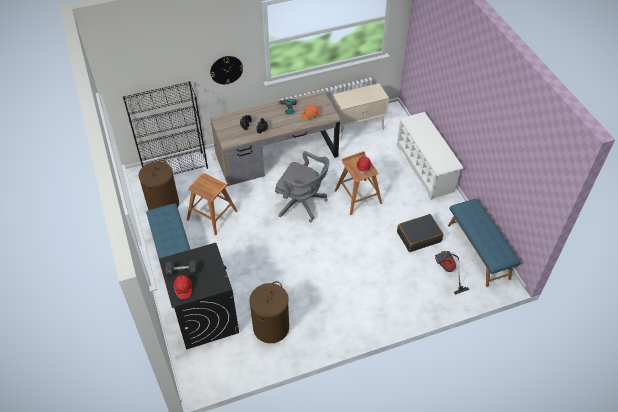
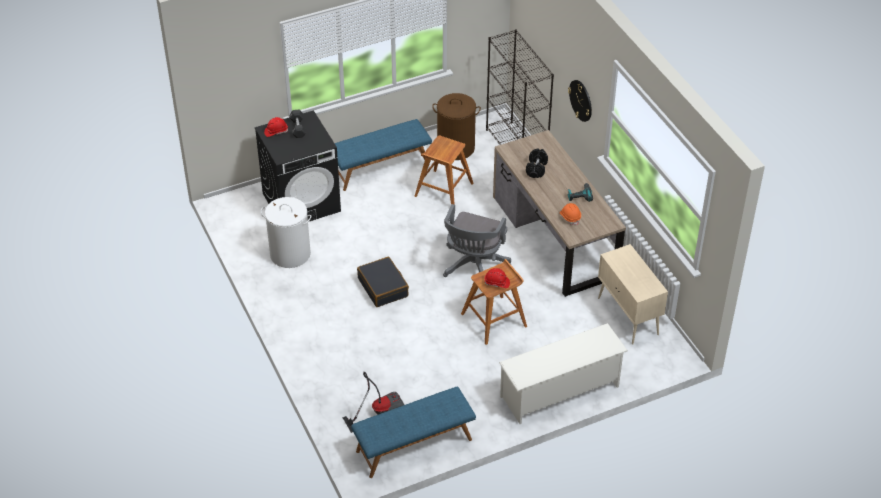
camera: 85 degrees right, 5 degrees down
brown laundry basket [250,281,289,343] -> white laundry basket [261,197,311,268]
black suitcase [397,214,444,252] -> black suitcase moved to [357,256,409,307]

